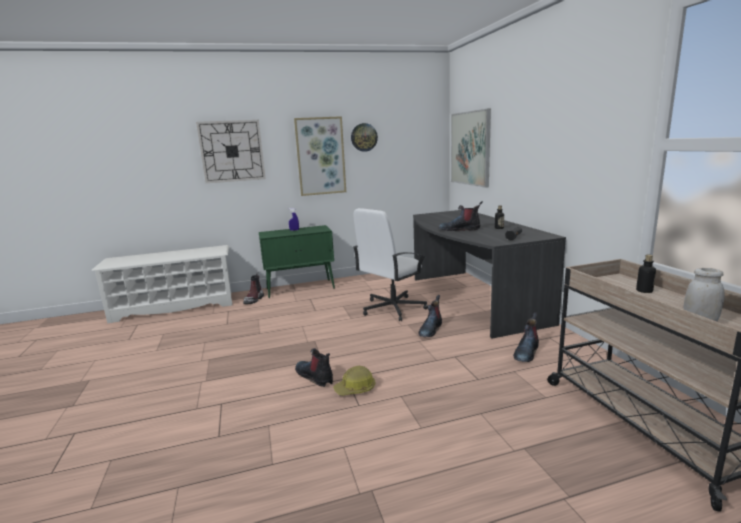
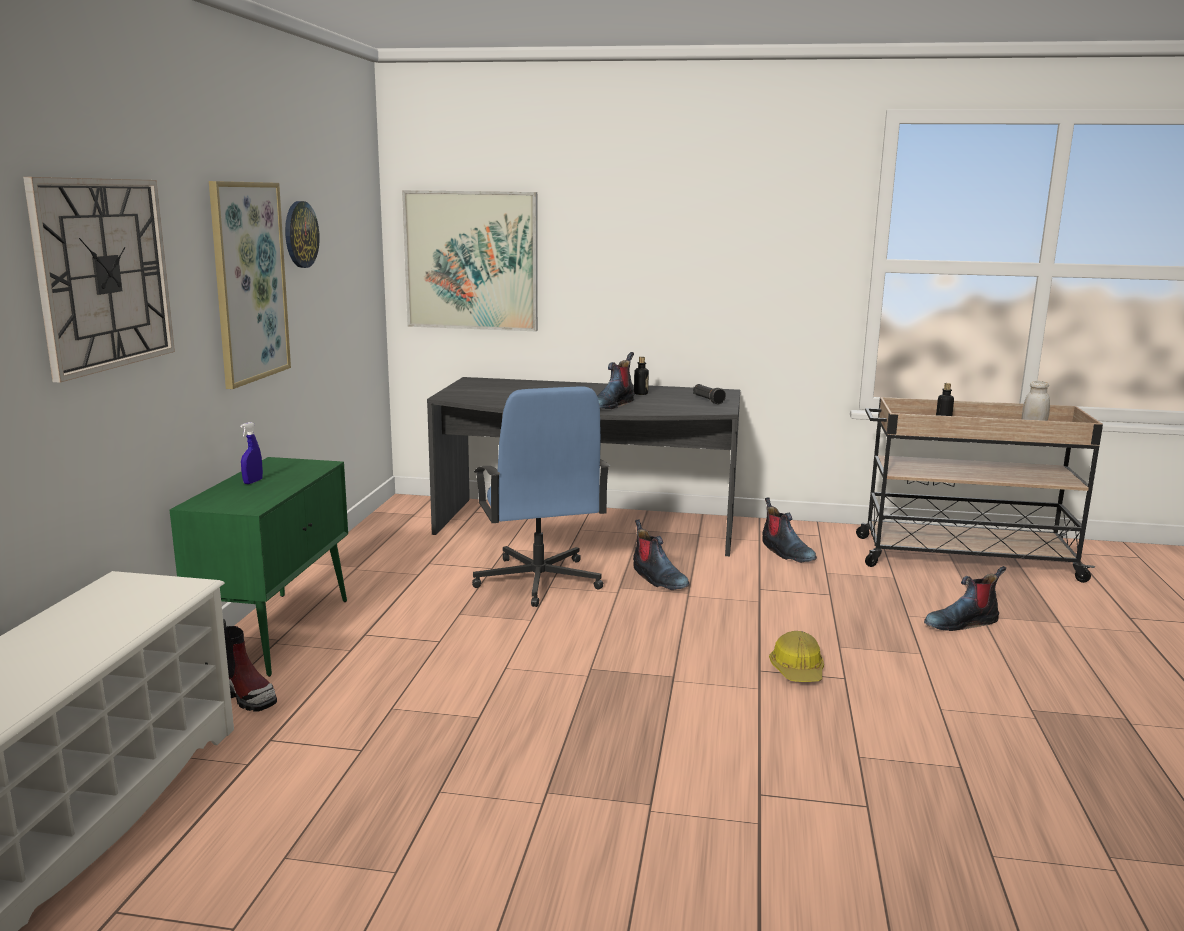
camera: 65 degrees left, 0 degrees up
boot [295,348,333,387] -> boot moved to [924,566,1006,631]
white office chair [353,208,428,321] -> blue office chair [472,387,610,607]

